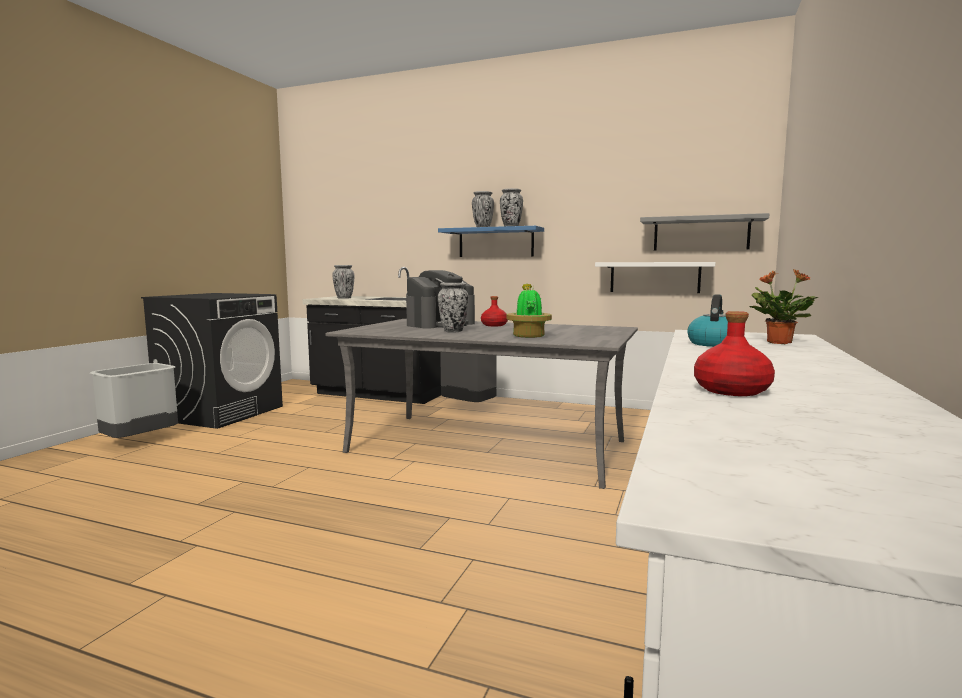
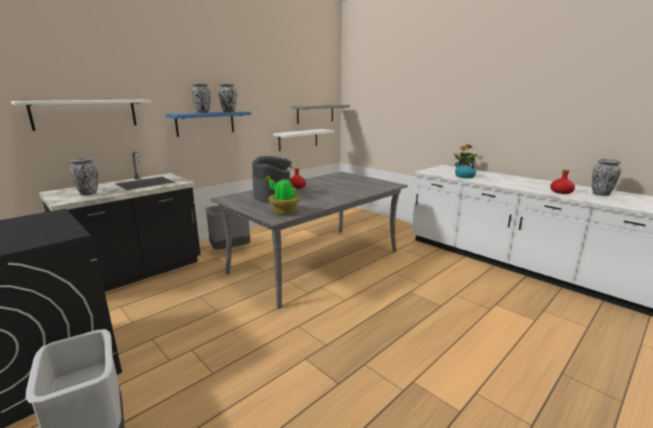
camera: 65 degrees left, 10 degrees up
vase [438,283,469,333] -> vase moved to [592,159,621,196]
potted plant [506,284,552,338] -> potted plant moved to [264,175,300,215]
none -> white shelf [11,100,151,131]

